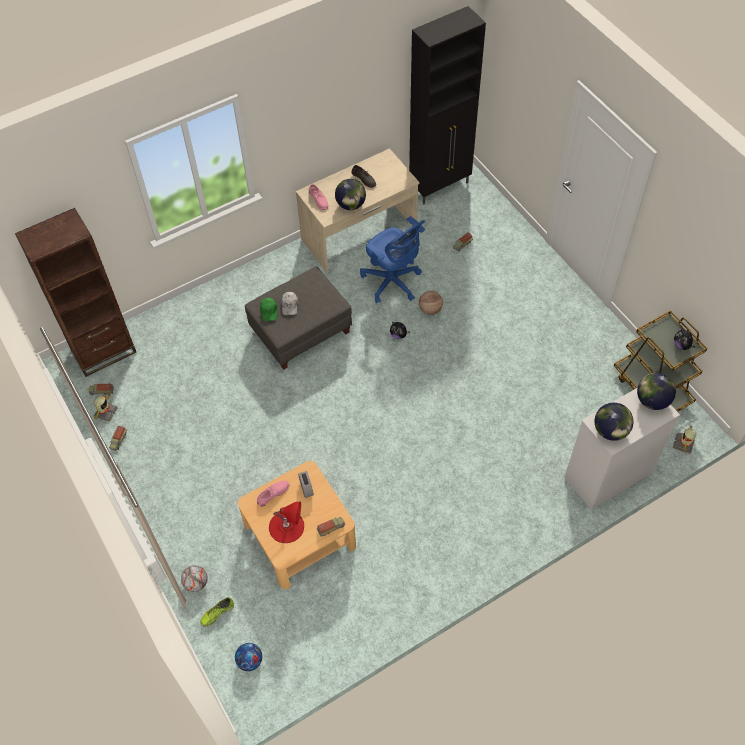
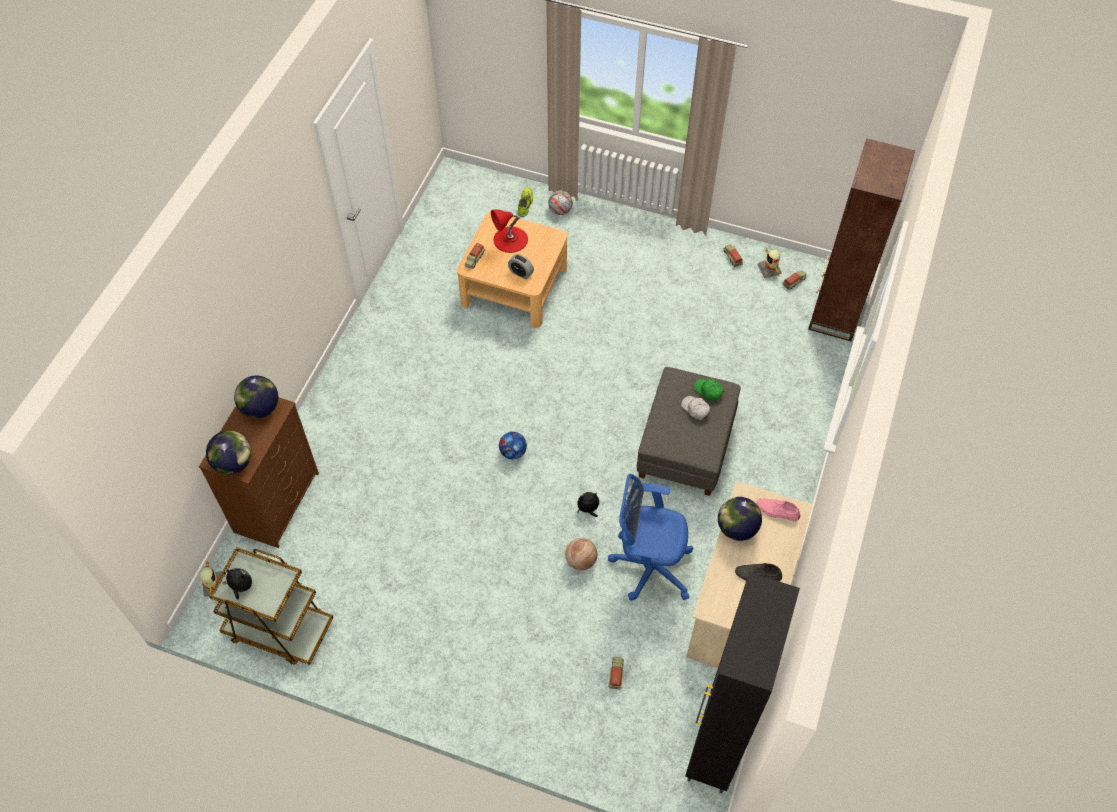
camera: 140 degrees right, 0 degrees up
football [235,643,262,671] -> football moved to [499,432,527,460]
pink shoe [257,481,290,506] -> none
white dresser [565,388,680,510] -> brown dresser [199,397,319,548]

